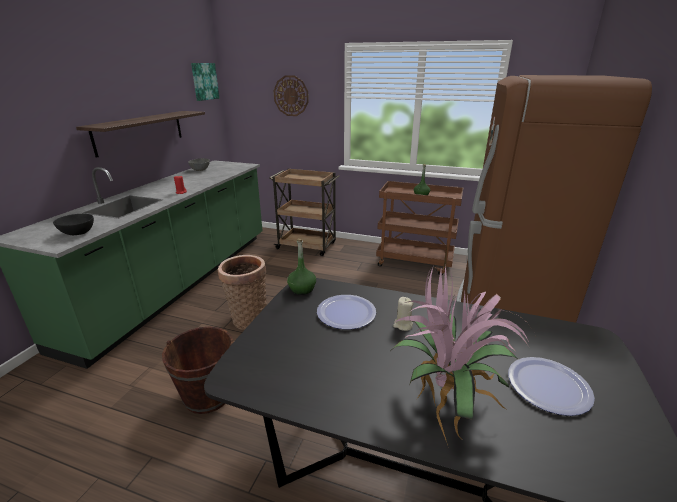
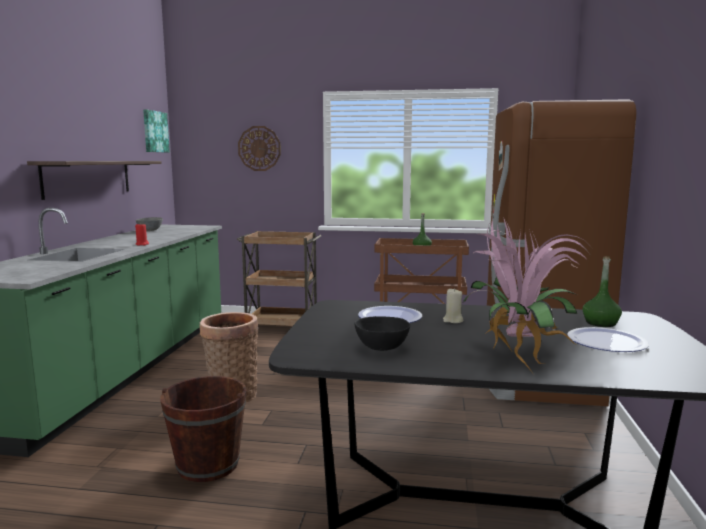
camera: 10 degrees left, 15 degrees down
black bowl [53,214,94,235] -> black bowl moved to [355,316,410,351]
green bottle [287,239,316,295] -> green bottle moved to [582,256,622,327]

